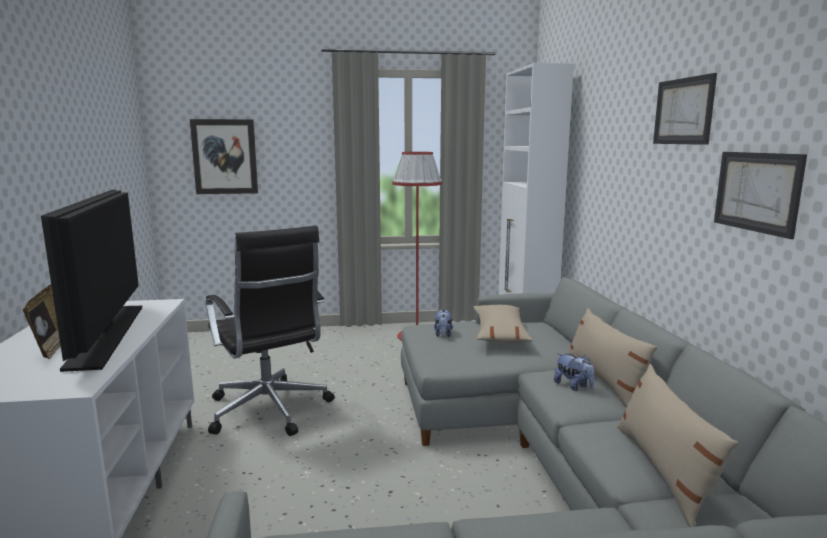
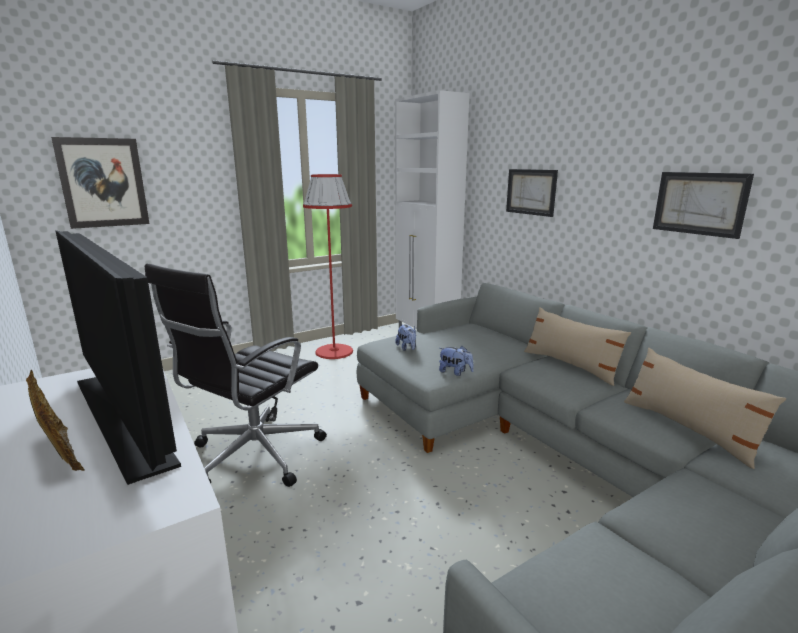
camera: 25 degrees left, 5 degrees up
black office chair [206,226,335,436] -> black office chair turned 90 degrees clockwise [145,264,327,487]
beige pillow [473,305,533,343] -> none
plush toy [554,353,594,391] -> plush toy moved to [439,346,474,376]
picture [653,73,717,145] -> picture moved to [506,169,558,217]

